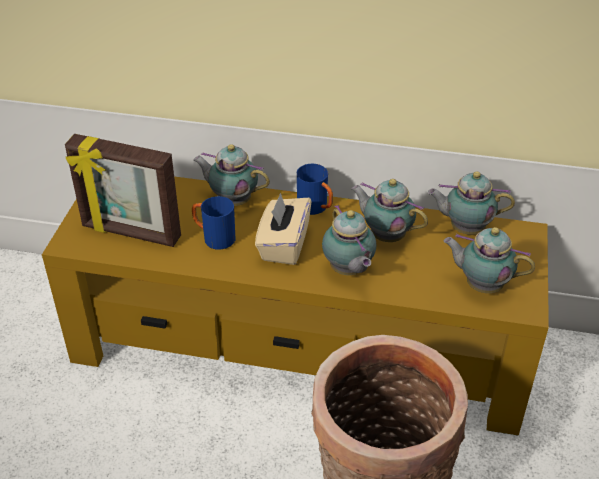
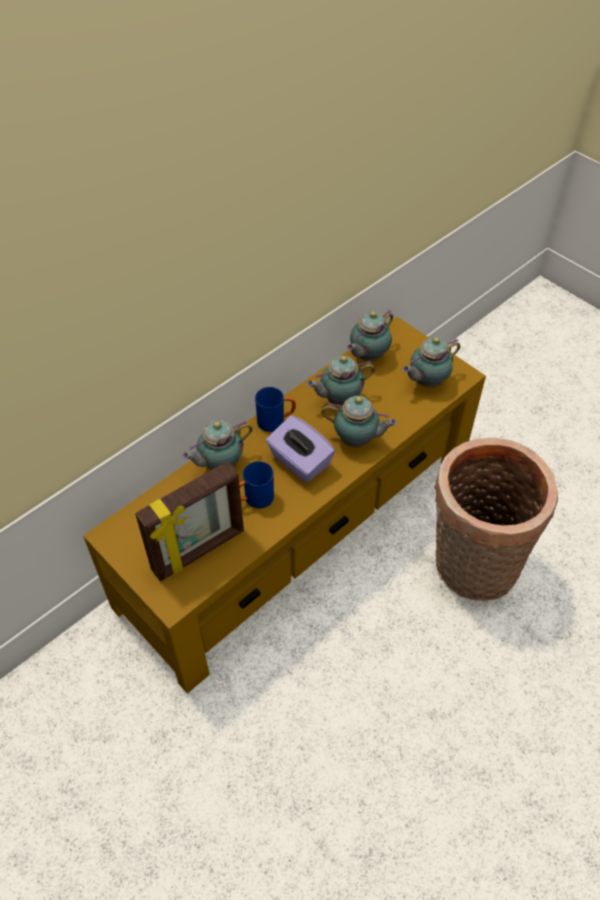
camera: 55 degrees left, 10 degrees up
beige tissue box [255,193,312,265] -> purple tissue box [266,415,335,483]

